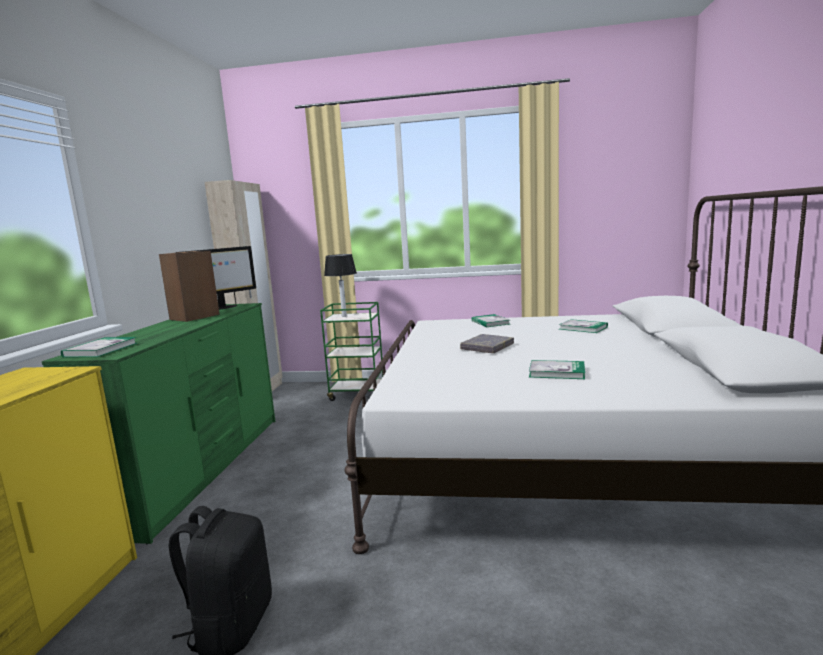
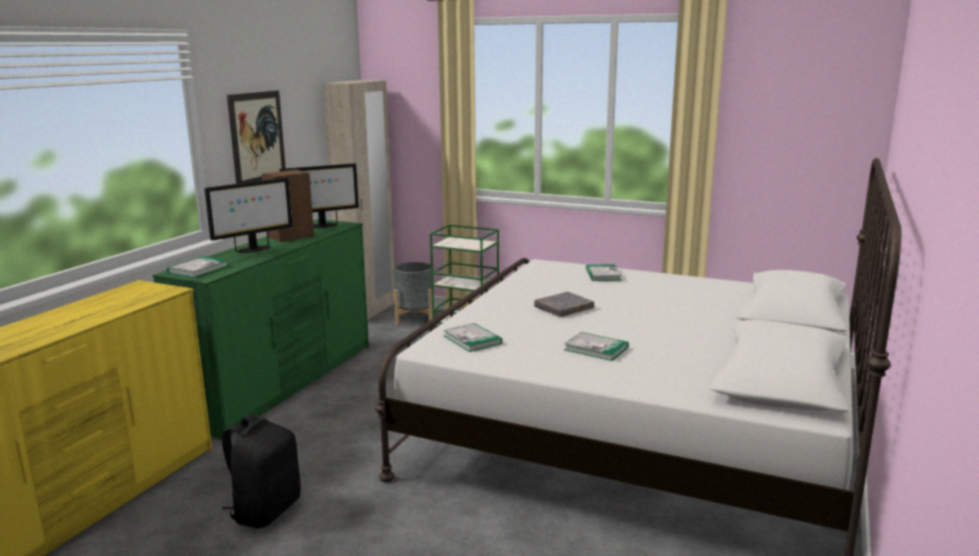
camera: 15 degrees right, 5 degrees up
table lamp [324,254,357,317] -> none
book [559,319,608,333] -> book moved to [443,323,502,352]
none -> monitor [205,178,293,253]
none -> picture [227,90,286,184]
none -> grey planter [393,262,434,325]

